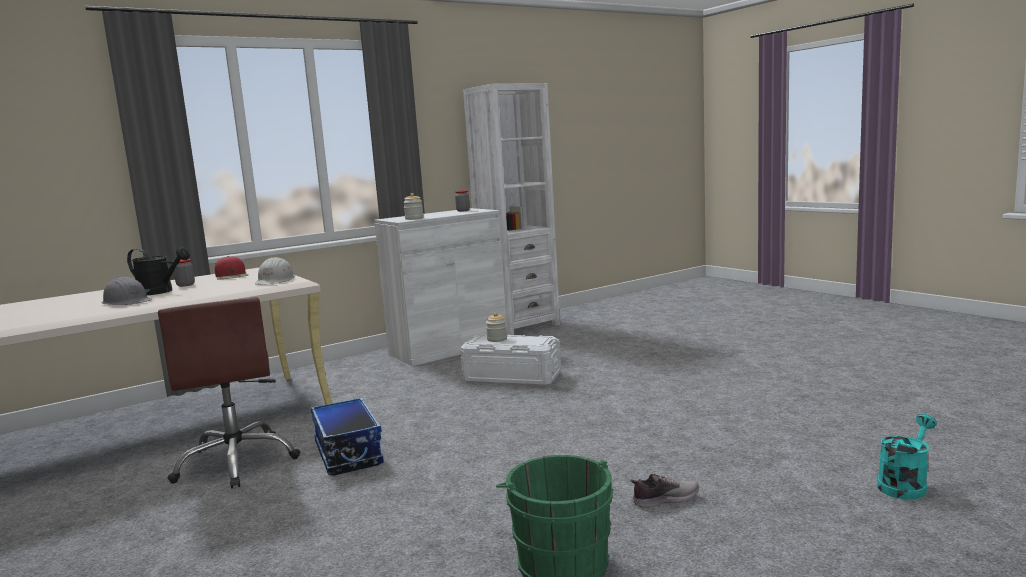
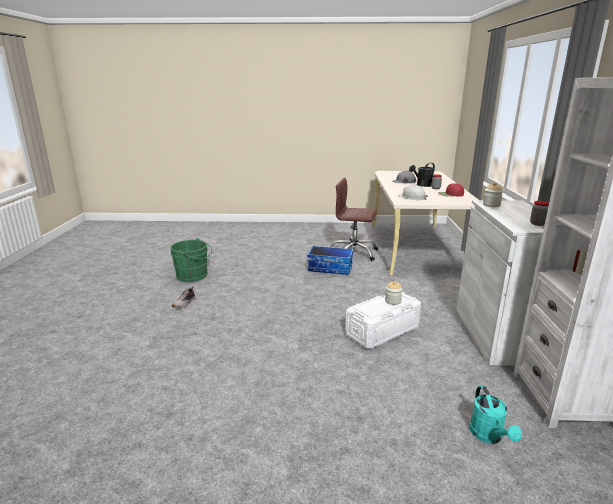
camera: 125 degrees right, 10 degrees up
turquoise watering can [877,414,937,500] -> turquoise watering can moved to [470,386,522,444]

